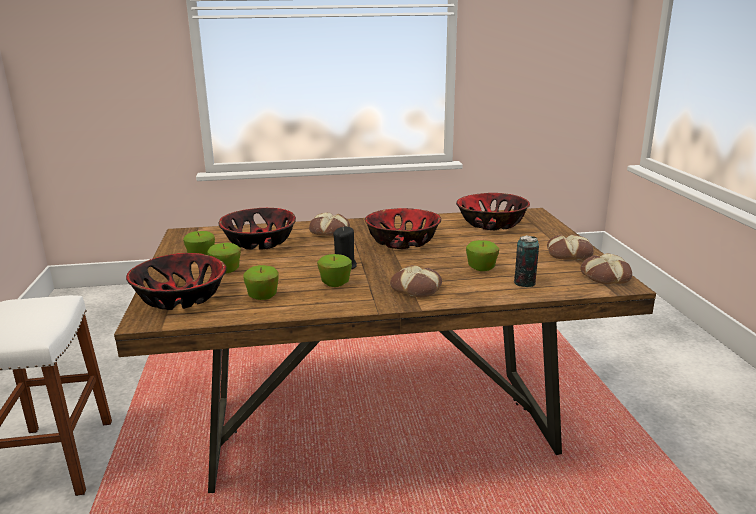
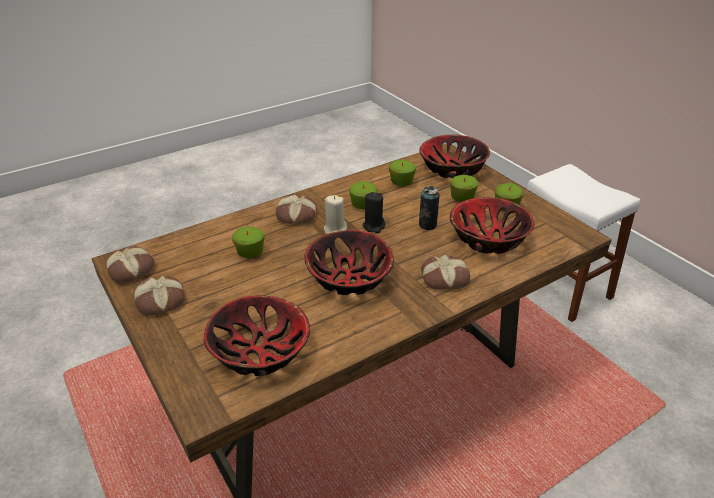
camera: 155 degrees right, 15 degrees up
can [514,235,539,287] -> can moved to [419,186,440,230]
none -> beige candle [324,195,347,234]

